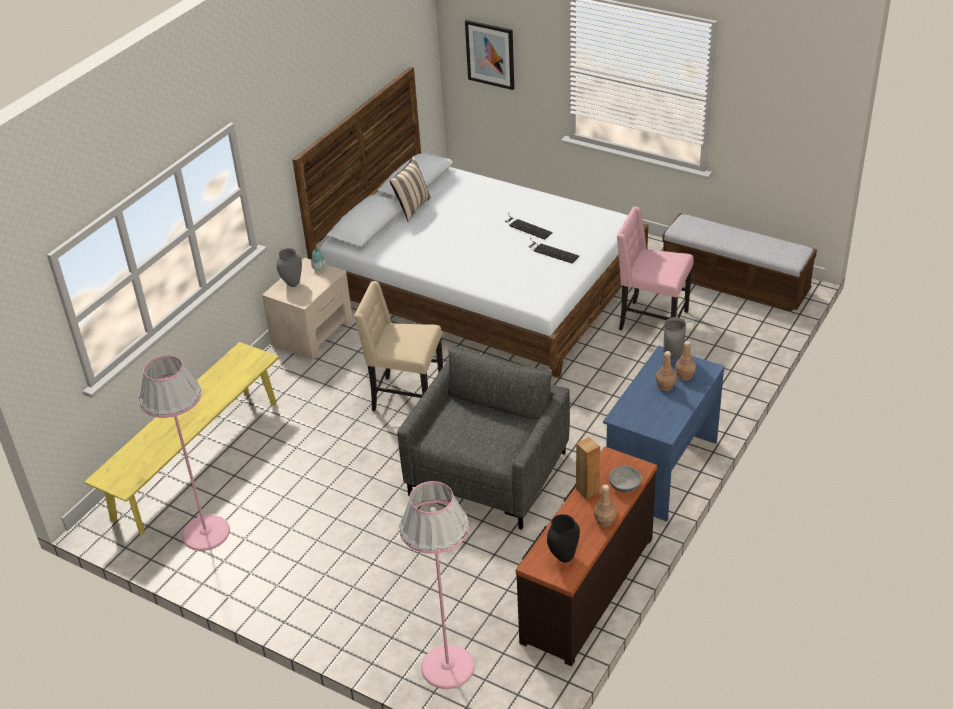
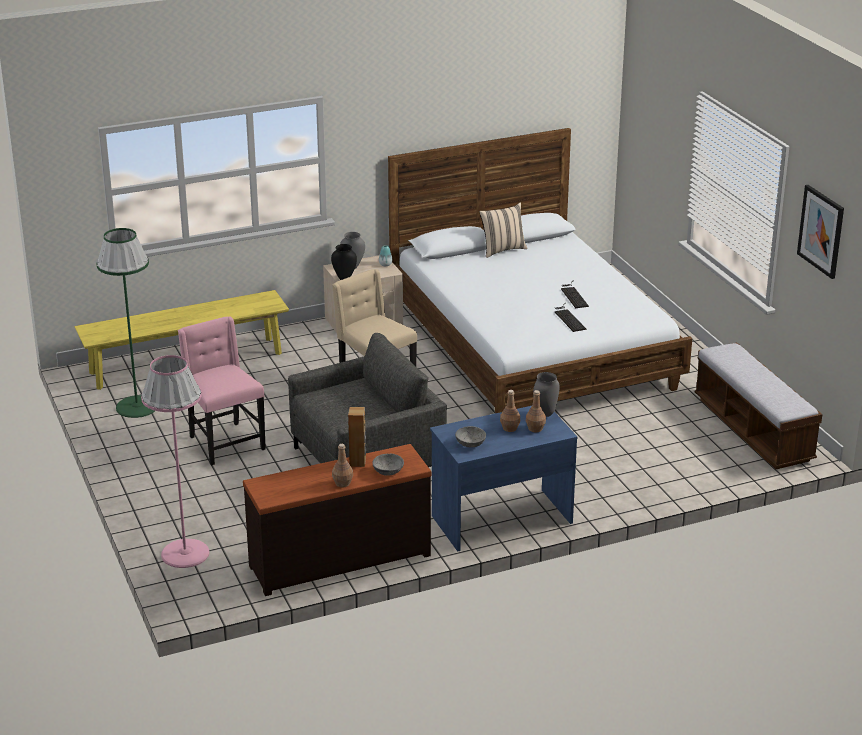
camera: 35 degrees right, 10 degrees down
pink floor lamp [139,355,230,551] -> green floor lamp [96,228,155,418]
picture [465,20,514,90] -> picture moved to [797,185,844,279]
black vase [547,514,580,563] -> black vase moved to [331,244,357,280]
pink chair [617,207,693,330] -> pink chair moved to [178,316,266,466]
none -> grey bowl [455,426,486,447]

